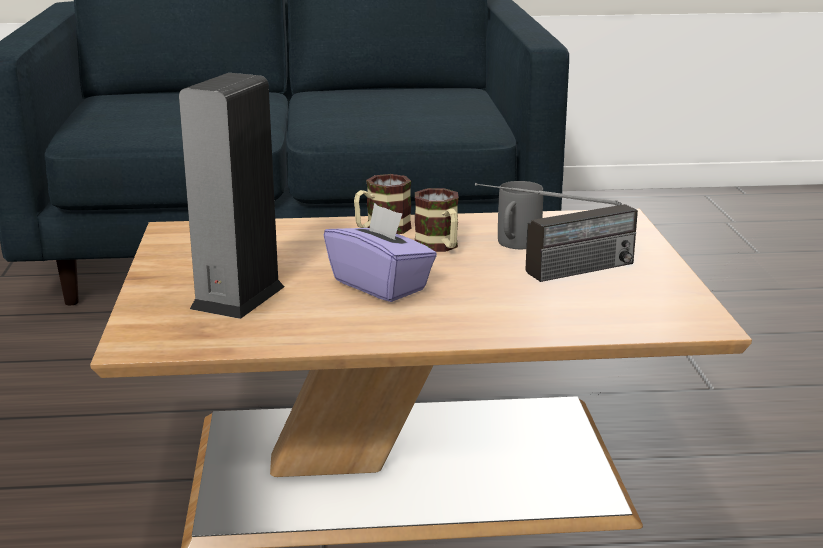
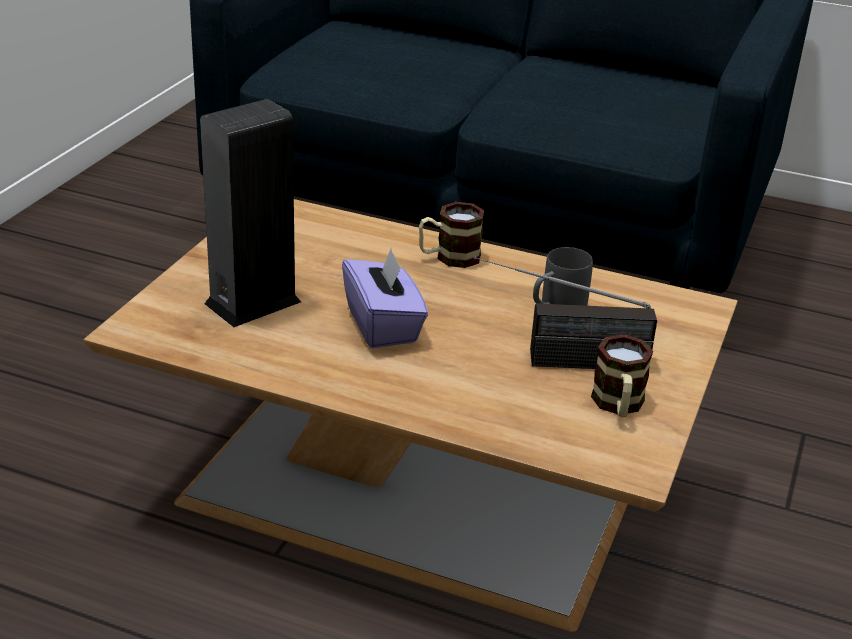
camera: 25 degrees right, 10 degrees up
mug [415,188,459,252] -> mug moved to [591,334,653,417]

